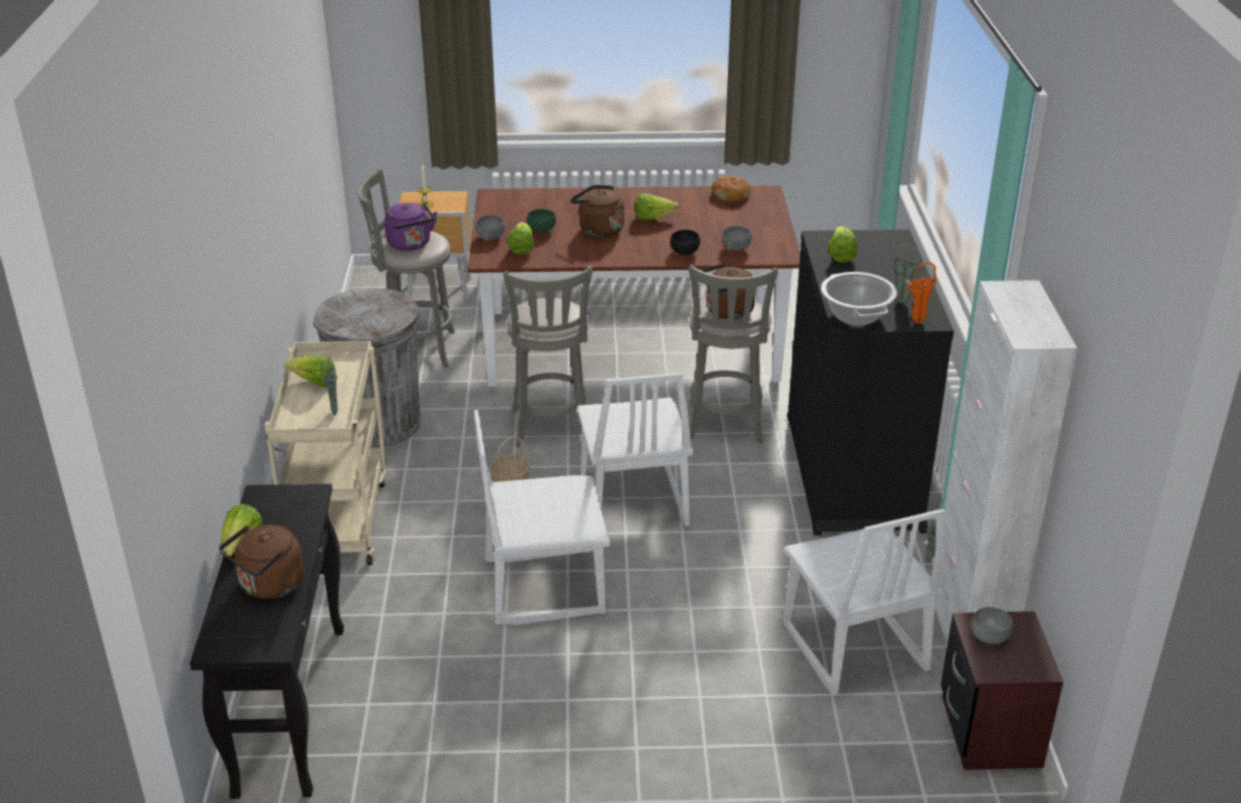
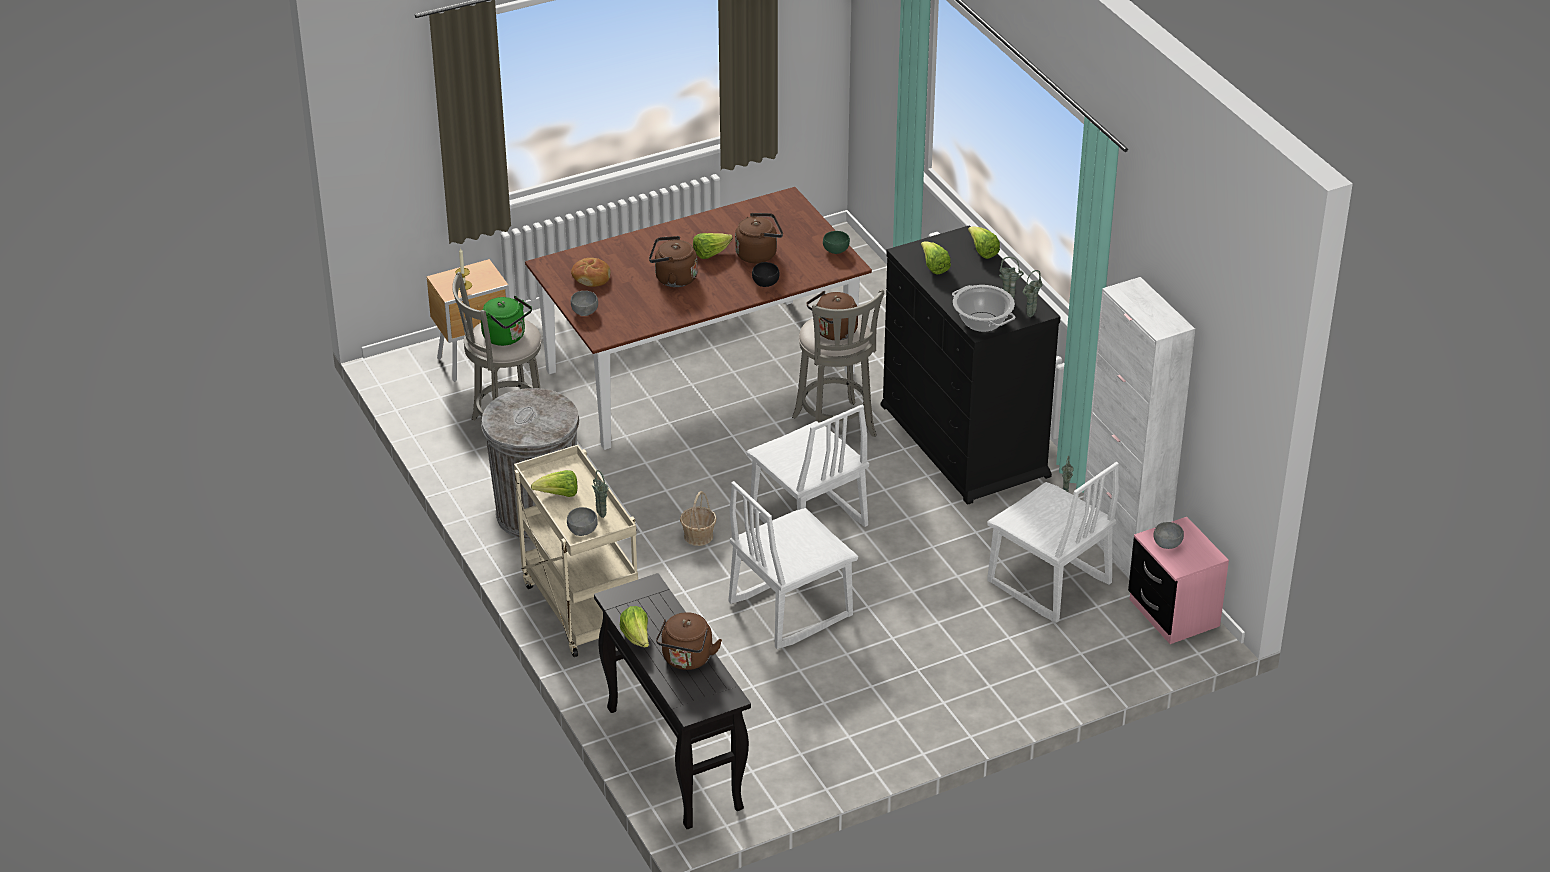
camera: 25 degrees left, 5 degrees up
purple kettle [384,203,437,251] -> green kettle [481,296,532,346]
grey stool [504,266,593,447] -> none
lettuce [507,222,534,255] -> lettuce moved to [968,226,1000,259]
green bowl [527,209,556,232] -> green bowl moved to [823,231,850,254]
bread [711,176,751,202] -> bread moved to [571,258,611,287]
grey bowl [722,226,752,251] -> grey bowl moved to [567,507,598,536]
orange vase [907,262,937,324] -> green vase [1022,270,1043,317]
brown nightstand [941,611,1063,770] -> pink nightstand [1128,517,1229,644]
none -> brown kettle [735,213,783,263]

